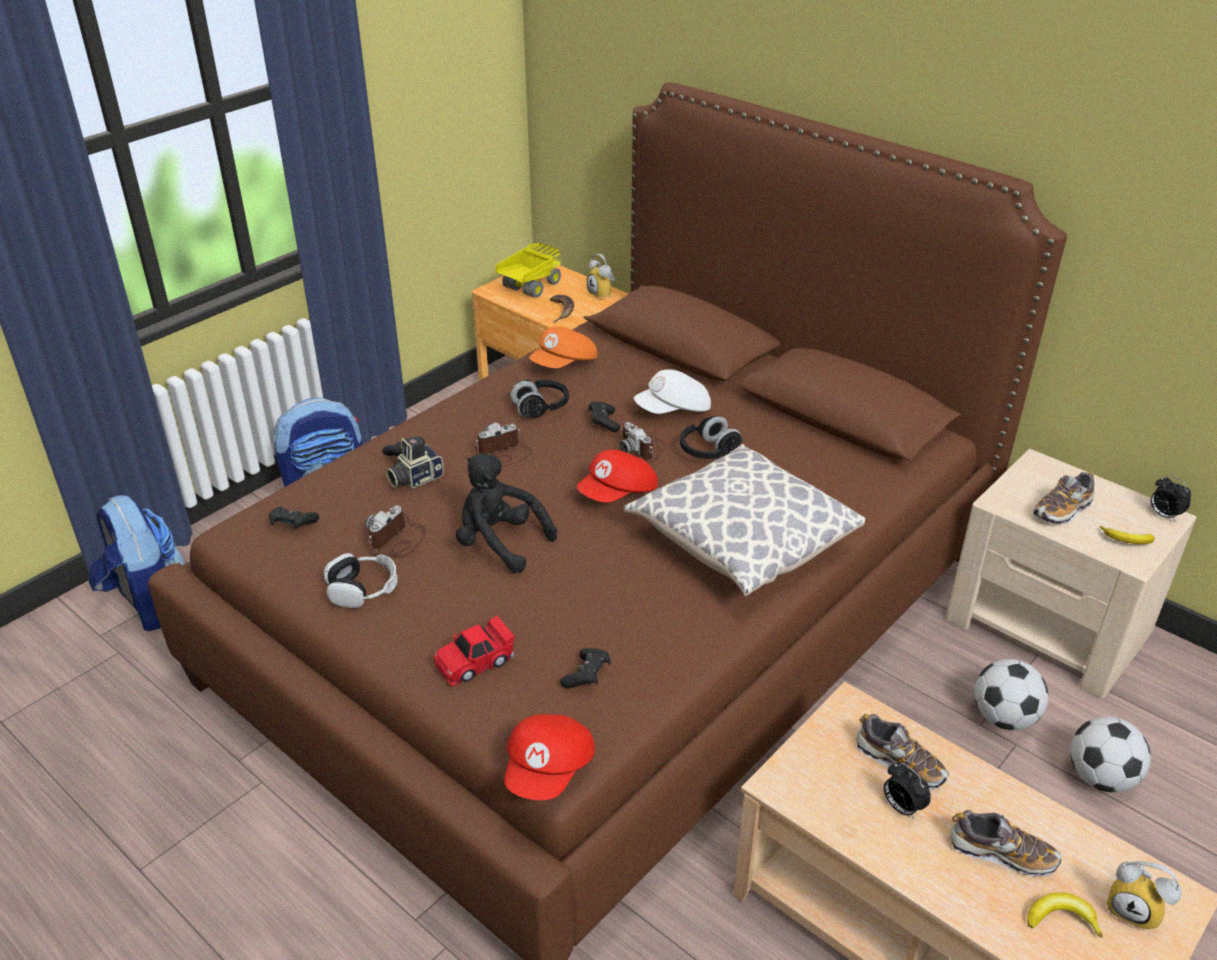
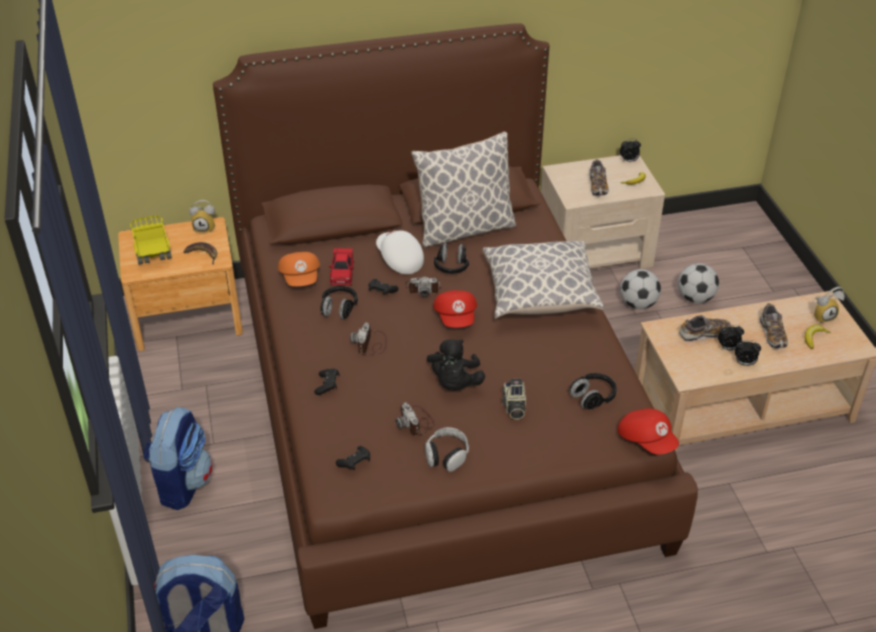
camera: 55 degrees left, 5 degrees up
camera [386,436,444,489] -> camera moved to [502,379,526,420]
red toy car [434,616,515,686] -> red toy car moved to [329,248,354,286]
black plush toy [456,453,557,573] -> black plush toy turned 60 degrees counterclockwise [427,339,485,391]
black game controller [560,648,611,688] -> black headphones [567,373,617,410]
white cap [634,369,711,414] -> white cap turned 135 degrees clockwise [376,230,424,274]
shoe [950,810,1061,876] -> shoe turned 120 degrees clockwise [760,303,788,349]
none -> pillow [411,131,516,247]
none -> alarm clock [735,340,761,366]

